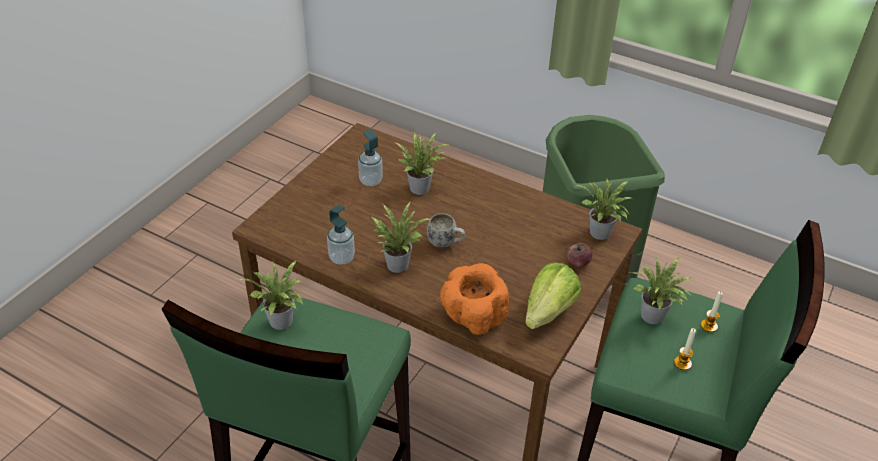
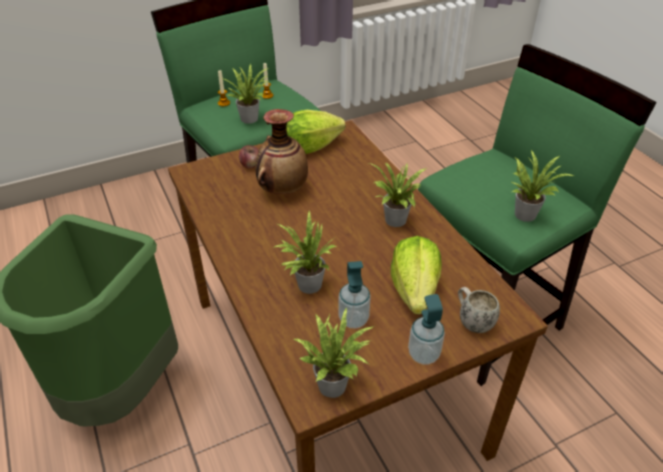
camera: 145 degrees left, 0 degrees up
soap dispenser [327,205,355,265] -> soap dispenser moved to [408,294,445,365]
white mug [427,213,466,248] -> white mug moved to [458,287,500,333]
orange bowl [440,263,509,335] -> none
potted plant [576,179,631,240] -> potted plant moved to [294,307,373,398]
none -> vase [255,109,308,194]
none -> lettuce [391,236,442,315]

